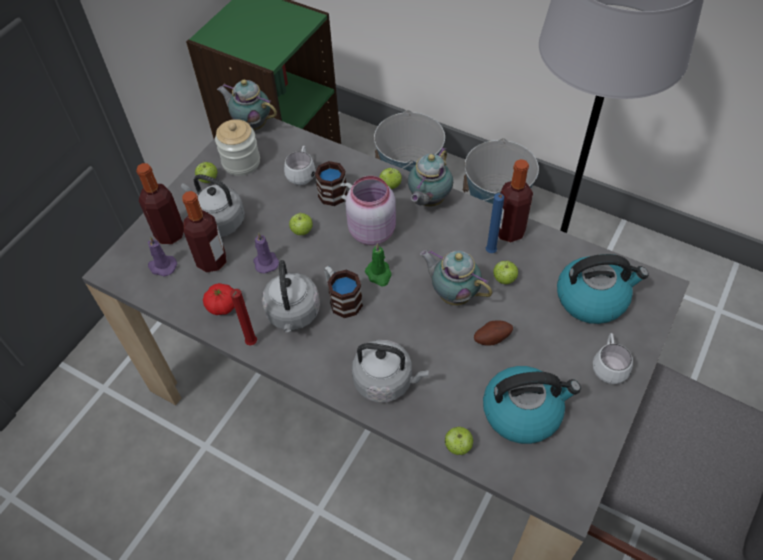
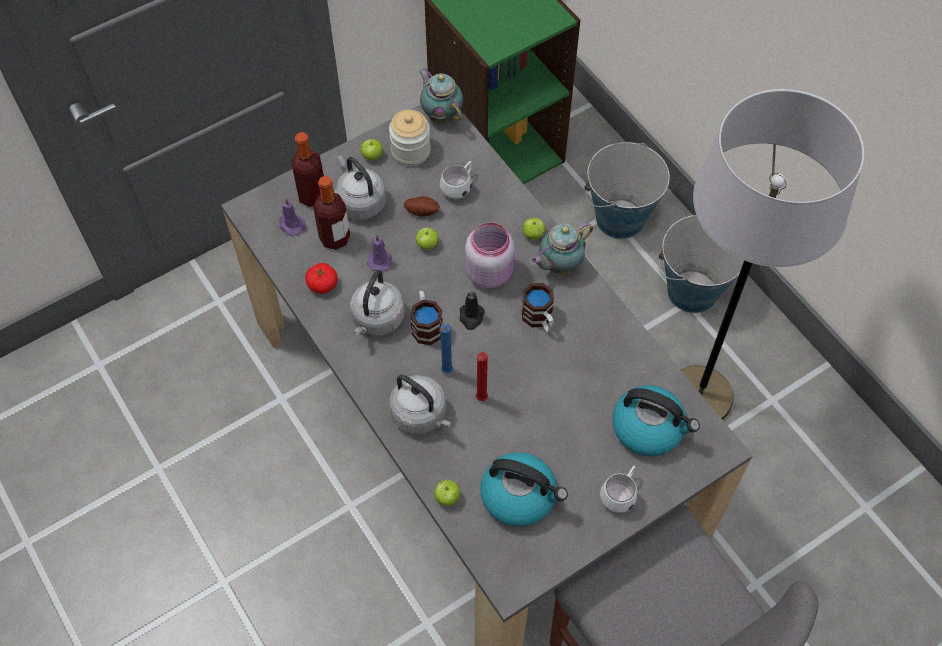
camera: 25 degrees right, 5 degrees up
red candle [230,289,257,346] -> red candle moved to [476,352,488,401]
mug [315,161,353,206] -> mug moved to [521,283,554,333]
green candle [365,243,392,286] -> black candle [460,290,485,330]
teapot [420,249,492,305] -> none
potato [474,321,513,346] -> potato moved to [404,196,440,217]
blue candle [486,193,504,253] -> blue candle moved to [440,324,453,374]
apple [493,260,518,284] -> none
bottle [498,159,533,242] -> none

